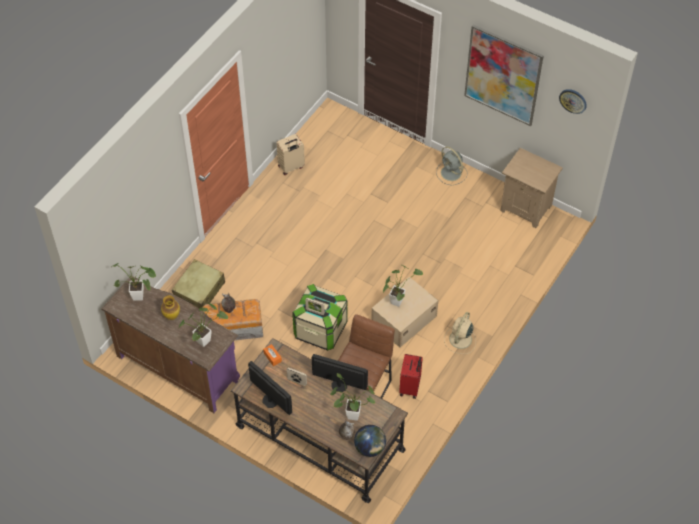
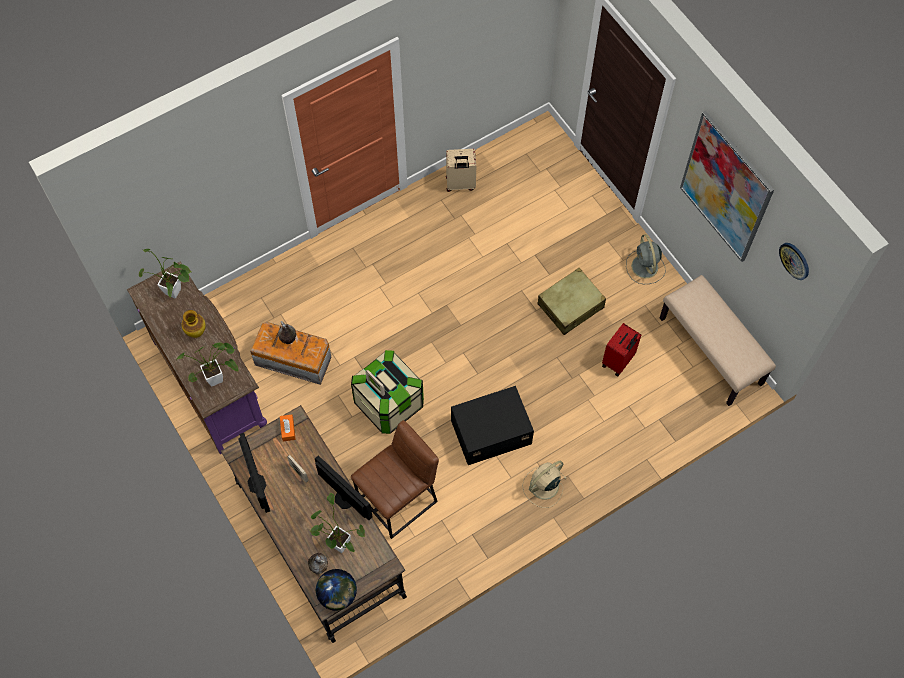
camera: 25 degrees right, 10 degrees up
beige suitcase [172,259,225,309] -> beige suitcase moved to [537,268,606,335]
beige storage box [371,277,439,347] -> black storage box [451,386,534,465]
potted plant [383,265,423,307] -> none
red suitcase [399,354,423,399] -> red suitcase moved to [602,323,641,376]
beige nightstand [500,148,563,228] -> beige bench [660,275,776,406]

